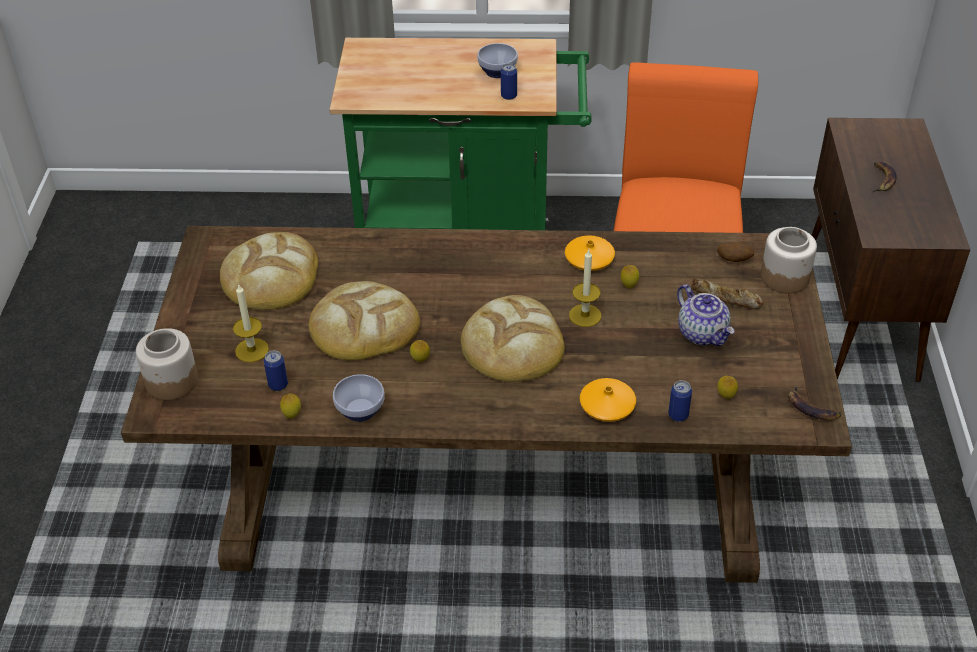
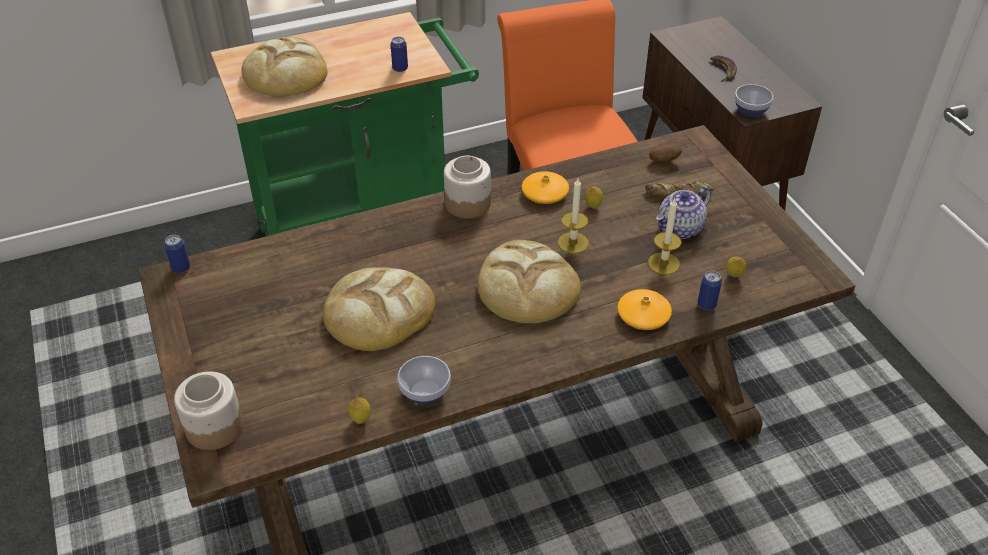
camera: 25 degrees left, 0 degrees up
bread [220,232,318,310] -> bread moved to [241,36,328,97]
candle [233,283,269,362] -> candle moved to [648,198,682,275]
can [264,351,288,391] -> can moved to [164,235,190,273]
lemon [410,340,430,362] -> none
bowl [477,43,518,78] -> bowl moved to [734,84,773,117]
teapot [677,284,735,346] -> teapot turned 105 degrees clockwise [656,186,711,239]
jar [761,227,817,294] -> jar moved to [444,155,491,219]
banana [788,385,841,420] -> none

